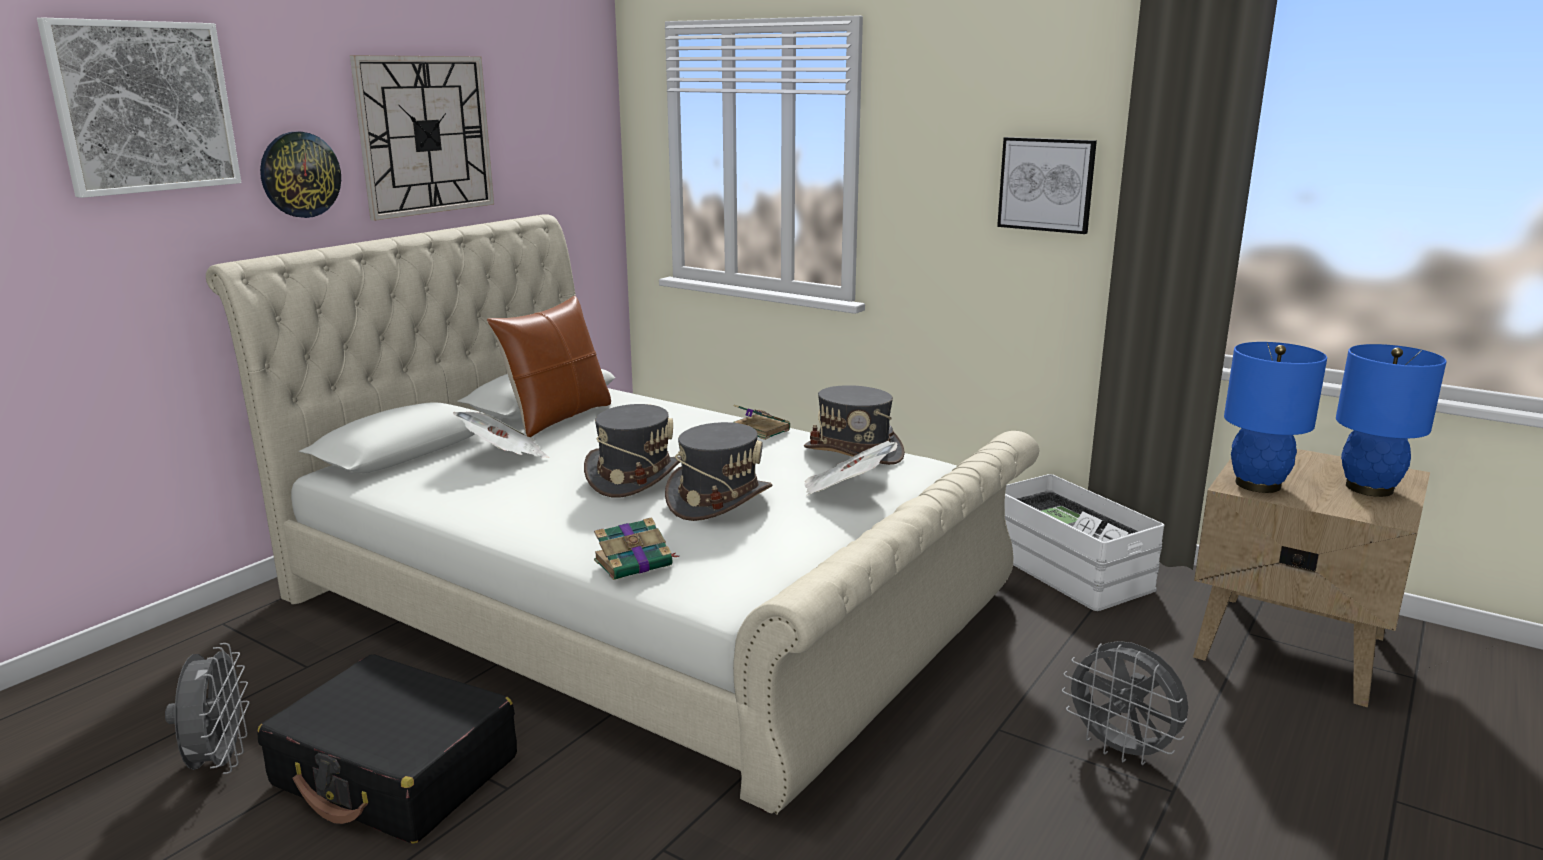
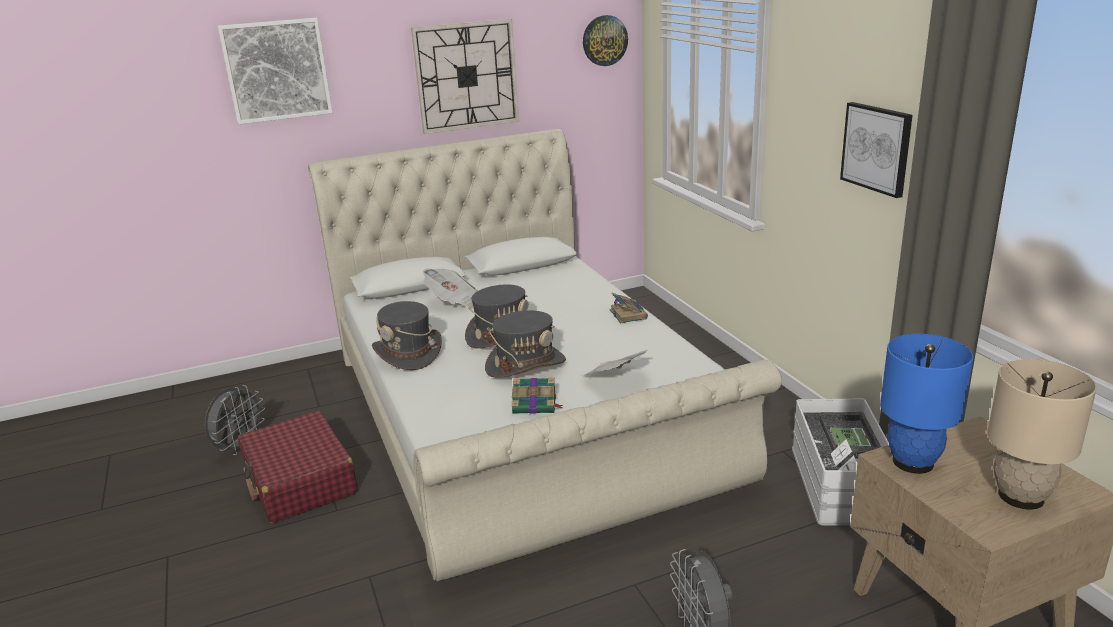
camera: 35 degrees right, 5 degrees up
black suitcase [257,654,517,844] -> red suitcase [238,411,358,524]
wall clock [260,132,341,218] -> wall clock moved to [583,15,628,66]
brown pillow [487,296,611,437] -> none
book [594,517,679,580] -> book moved to [512,377,563,414]
grey hat [804,385,905,465] -> grey hat moved to [372,301,442,370]
blue table lamp [1336,344,1447,497] -> beige table lamp [987,359,1097,510]

